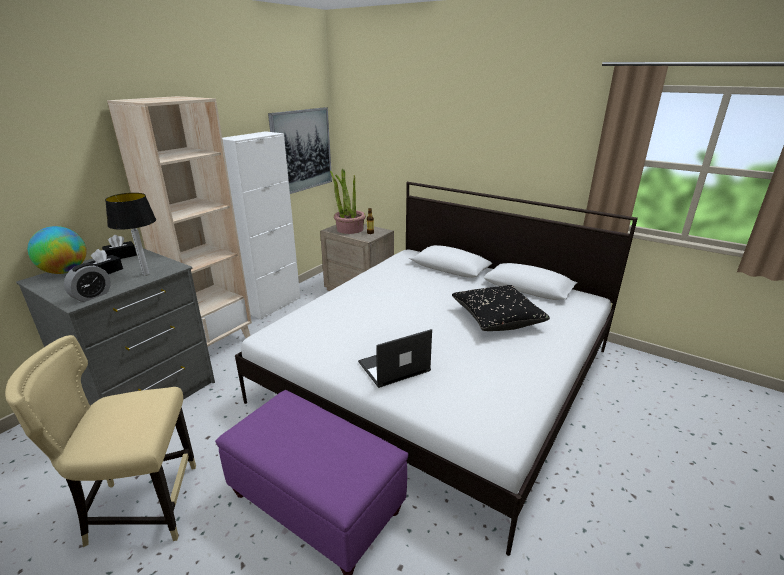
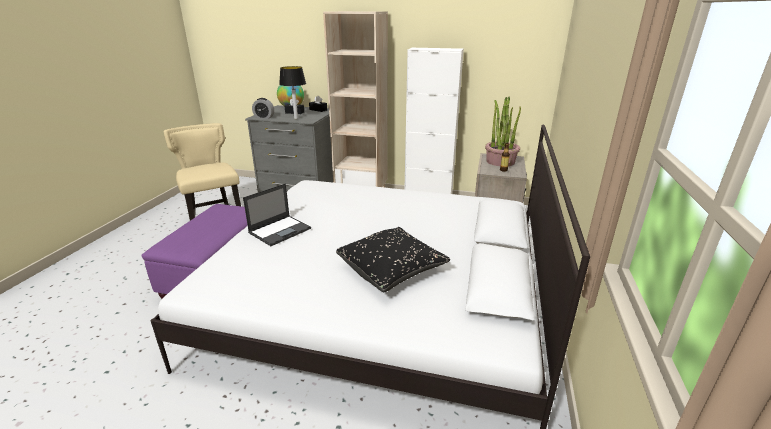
camera: 70 degrees right, 0 degrees up
picture [268,107,332,194] -> none
laptop [358,329,432,388] -> laptop turned 90 degrees clockwise [243,183,311,246]

